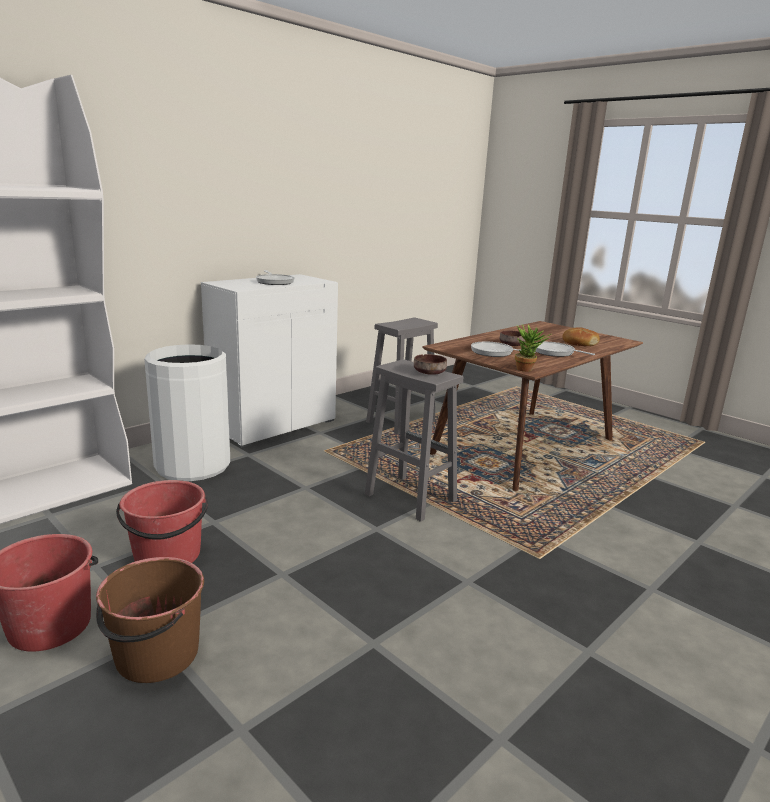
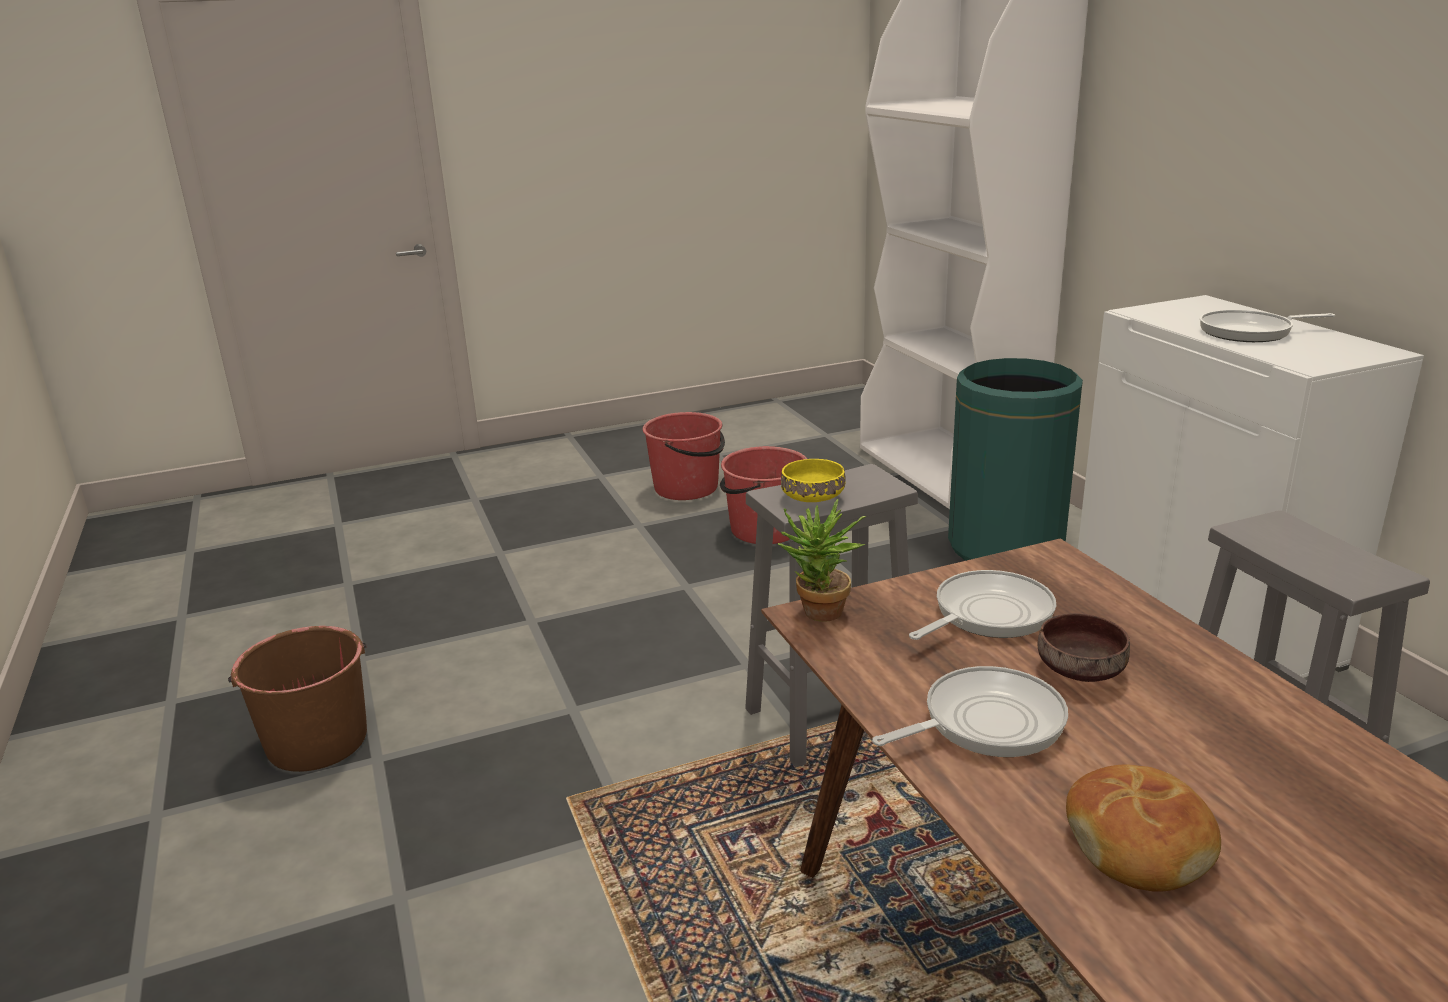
camera: 115 degrees right, 5 degrees up
brown bucket [96,557,204,683] -> brown bucket moved to [228,626,367,772]
white trash can [144,344,230,481] -> green trash can [948,358,1083,561]
brown bowl [414,354,447,375] -> yellow bowl [781,459,846,502]

